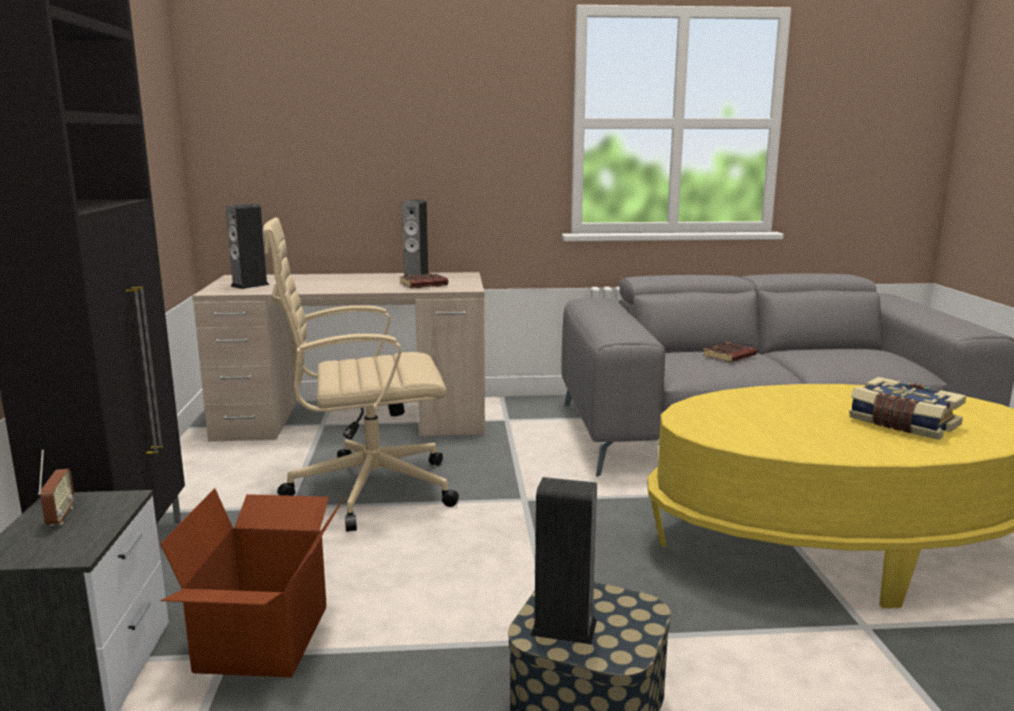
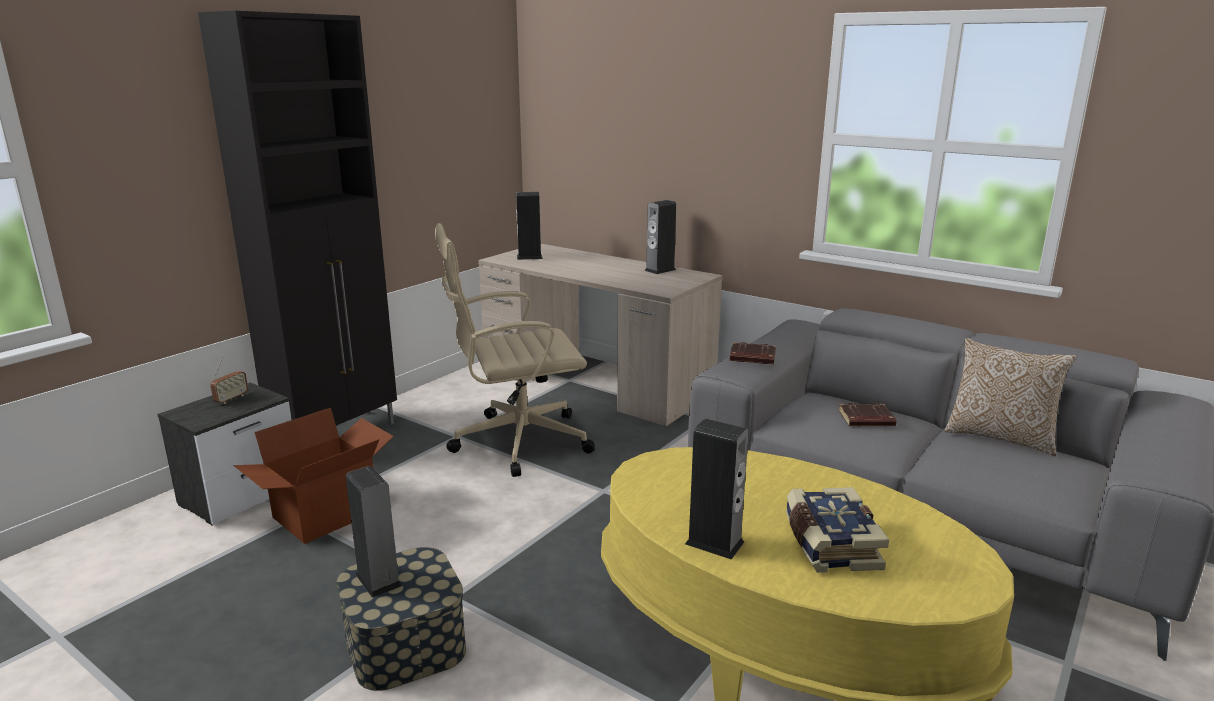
camera: 40 degrees right, 5 degrees up
beige office chair [262,218,459,532] -> beige office chair turned 45 degrees counterclockwise [435,223,595,477]
brown book [400,273,448,288] -> brown book moved to [730,342,776,364]
none -> speaker [685,419,749,560]
none -> pillow [944,338,1076,456]

